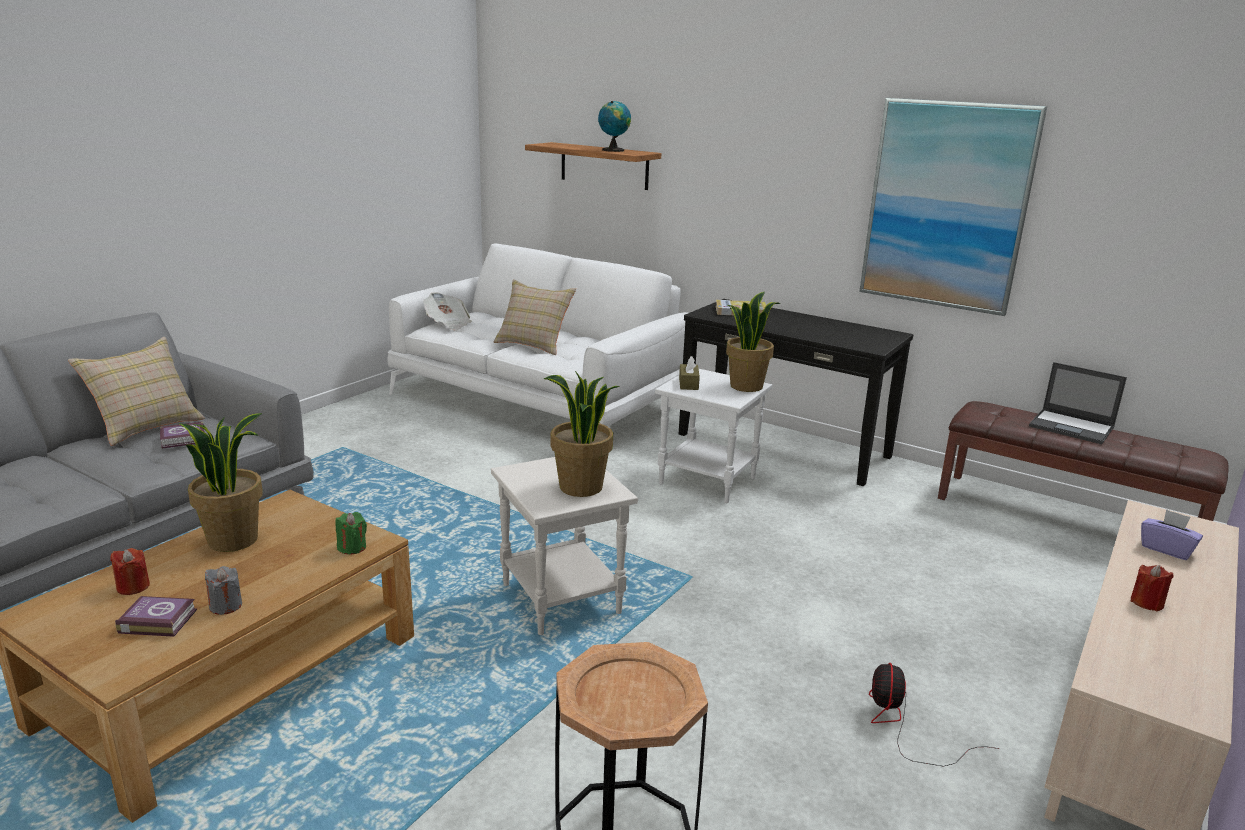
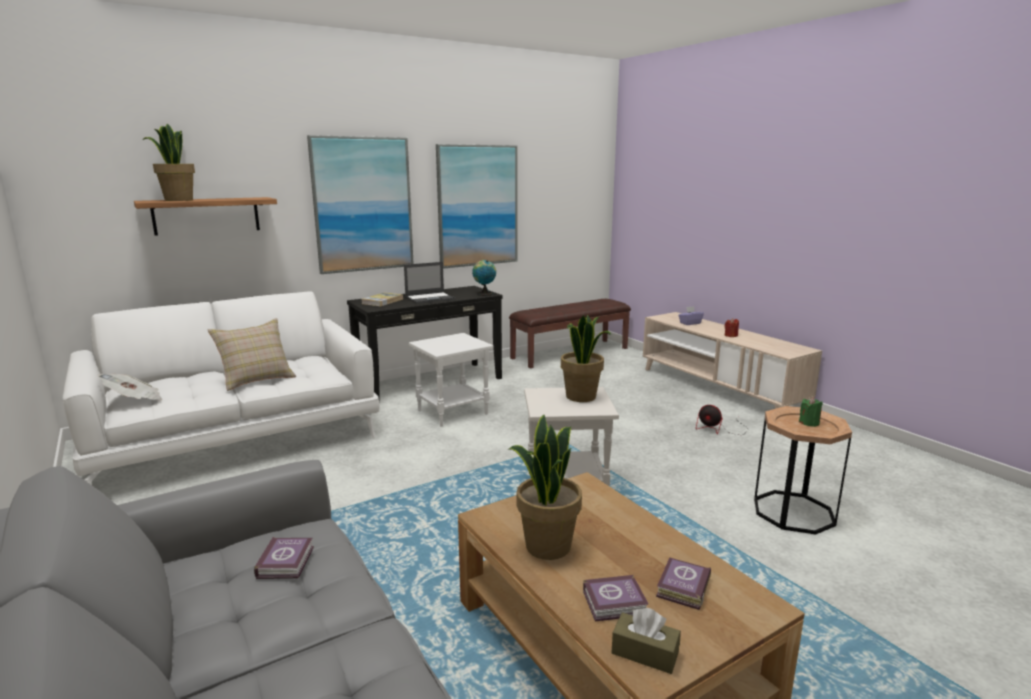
camera: 65 degrees left, 5 degrees down
beige pillow [68,337,205,446] -> none
red candle [110,548,150,595] -> book [583,575,648,621]
grey candle [205,566,242,615] -> none
green candle [335,512,367,554] -> green candle moved to [799,397,823,427]
globe [598,101,631,152] -> globe moved to [472,260,496,296]
brown tissue box [679,356,700,390] -> brown tissue box moved to [612,608,681,674]
potted plant [726,292,781,392] -> potted plant moved to [143,123,195,201]
laptop [1029,362,1127,444] -> laptop moved to [404,262,456,304]
none -> picture [307,135,414,274]

